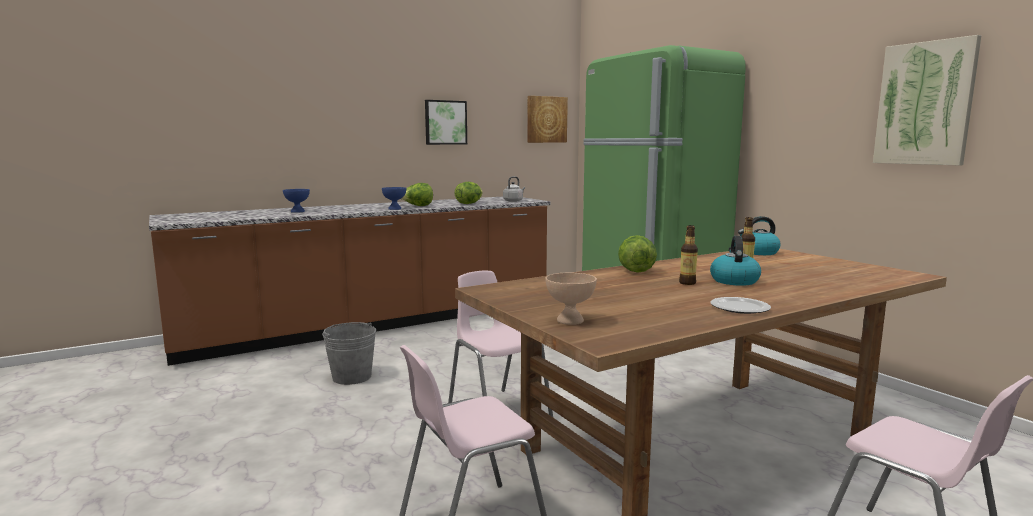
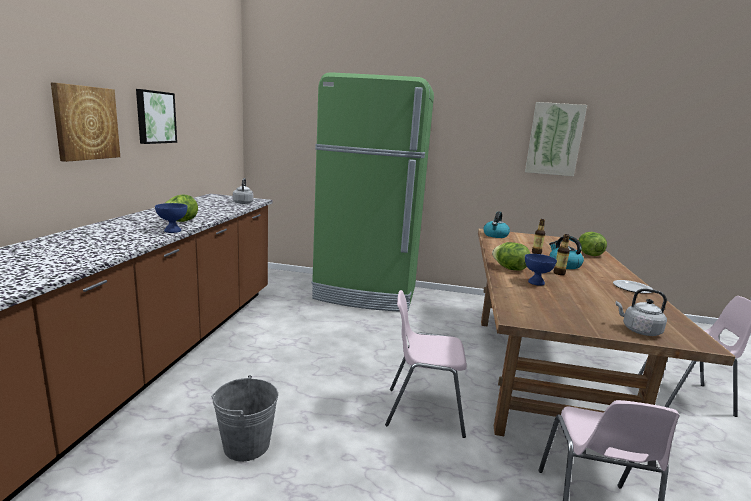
camera: 50 degrees left, 5 degrees up
blue bowl [283,189,310,213] -> blue bowl moved to [525,254,557,286]
lettuce [455,182,483,204] -> lettuce moved to [578,232,607,256]
picture [527,96,568,143] -> picture moved to [51,82,120,162]
beige bowl [545,273,597,325] -> grey kettle [615,288,667,336]

